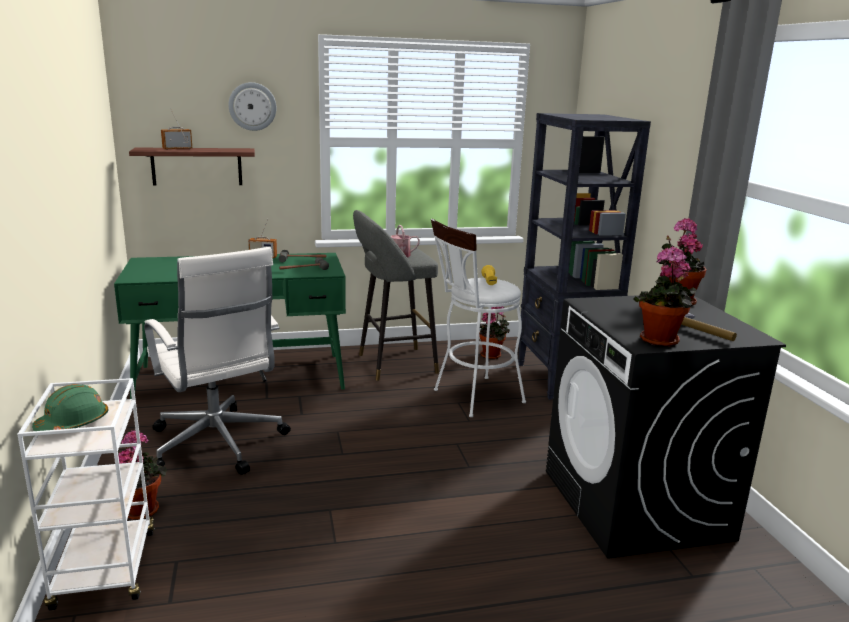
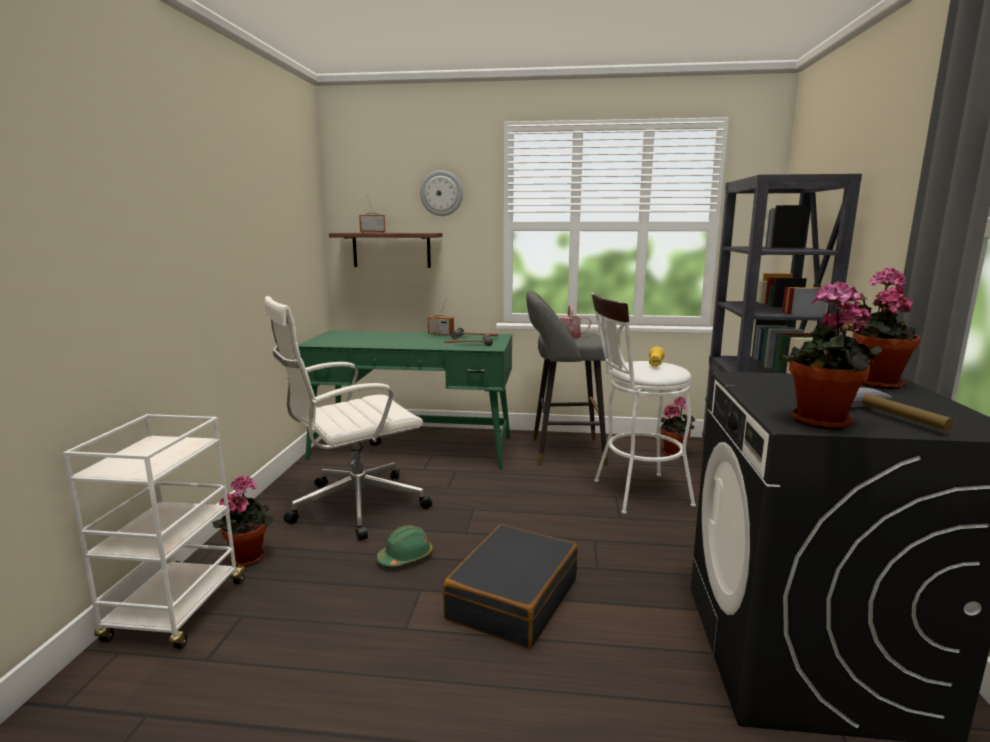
camera: 20 degrees right, 5 degrees down
green hard hat [32,384,108,431] -> green hard hat moved to [377,525,433,567]
white office chair [144,247,291,475] -> white office chair turned 75 degrees clockwise [265,296,432,541]
none -> black suitcase [443,524,578,649]

